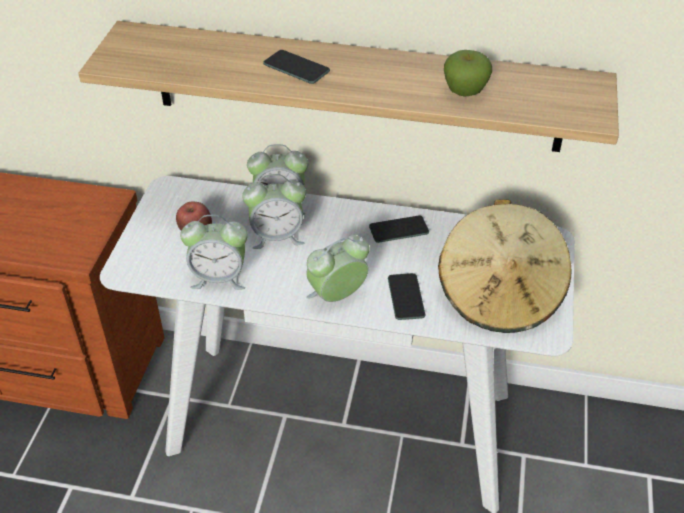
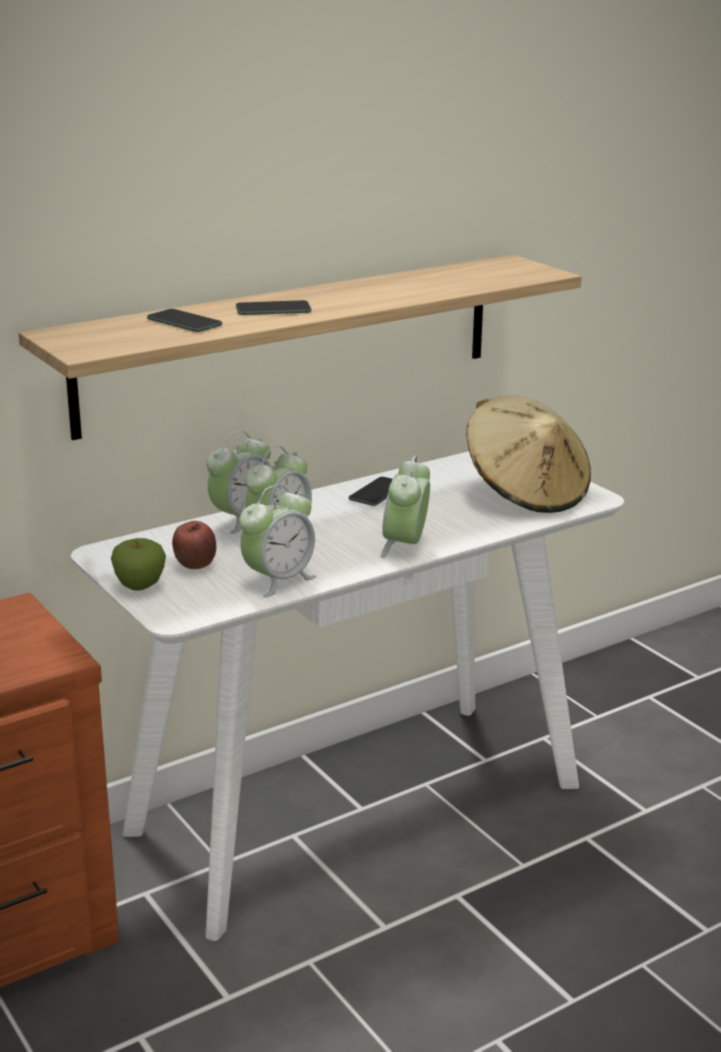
camera: 45 degrees left, 20 degrees down
phone [388,273,425,320] -> phone moved to [147,309,223,332]
apple [444,50,492,96] -> apple moved to [111,538,166,590]

